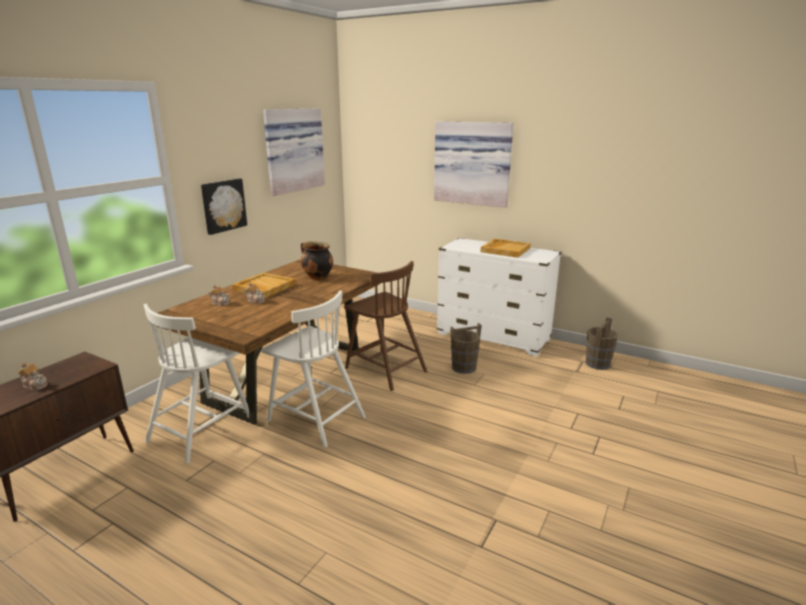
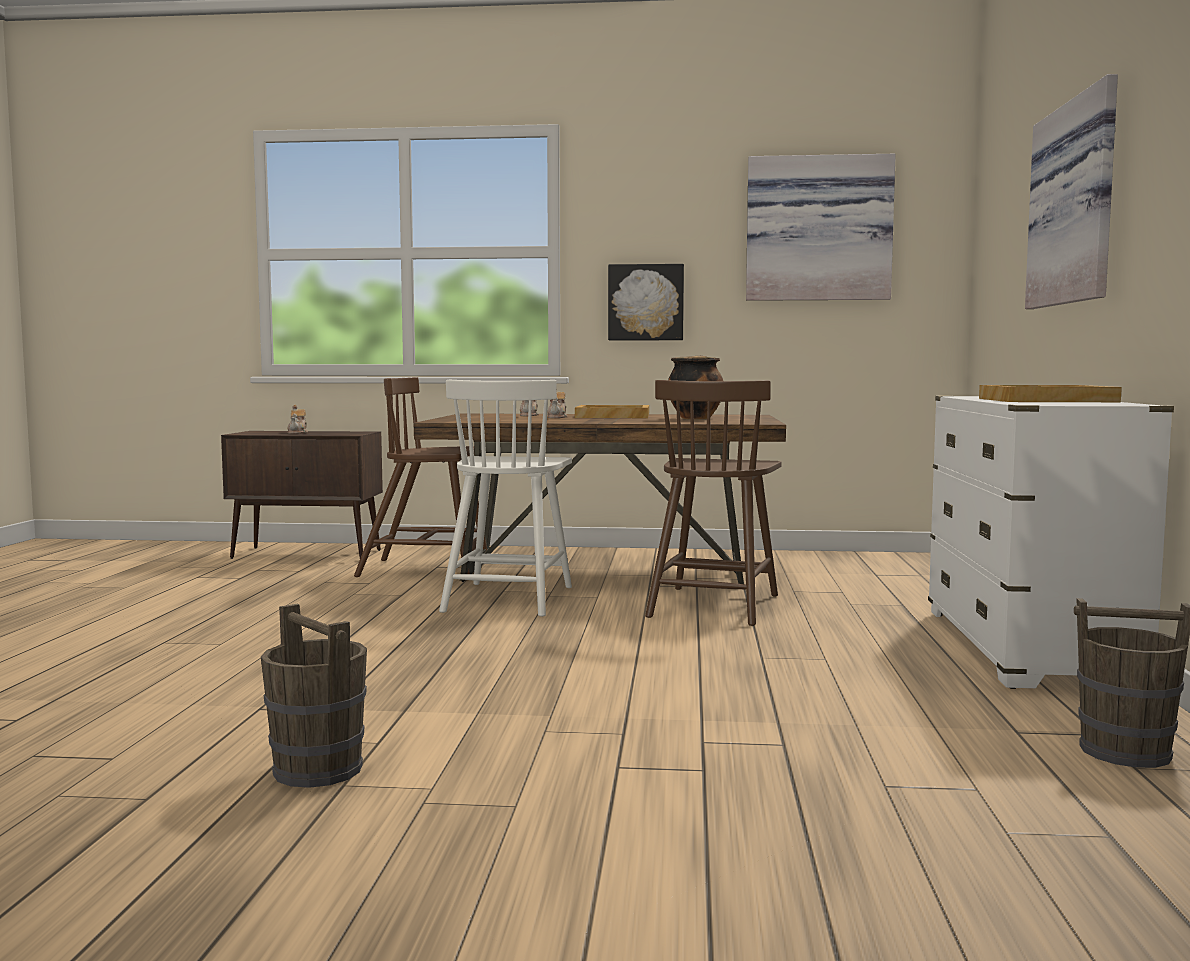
camera: 65 degrees right, 15 degrees down
white chair [144,303,249,464] -> brown chair [354,377,487,577]
brown bucket [450,323,482,374] -> brown bucket moved to [261,604,367,788]

